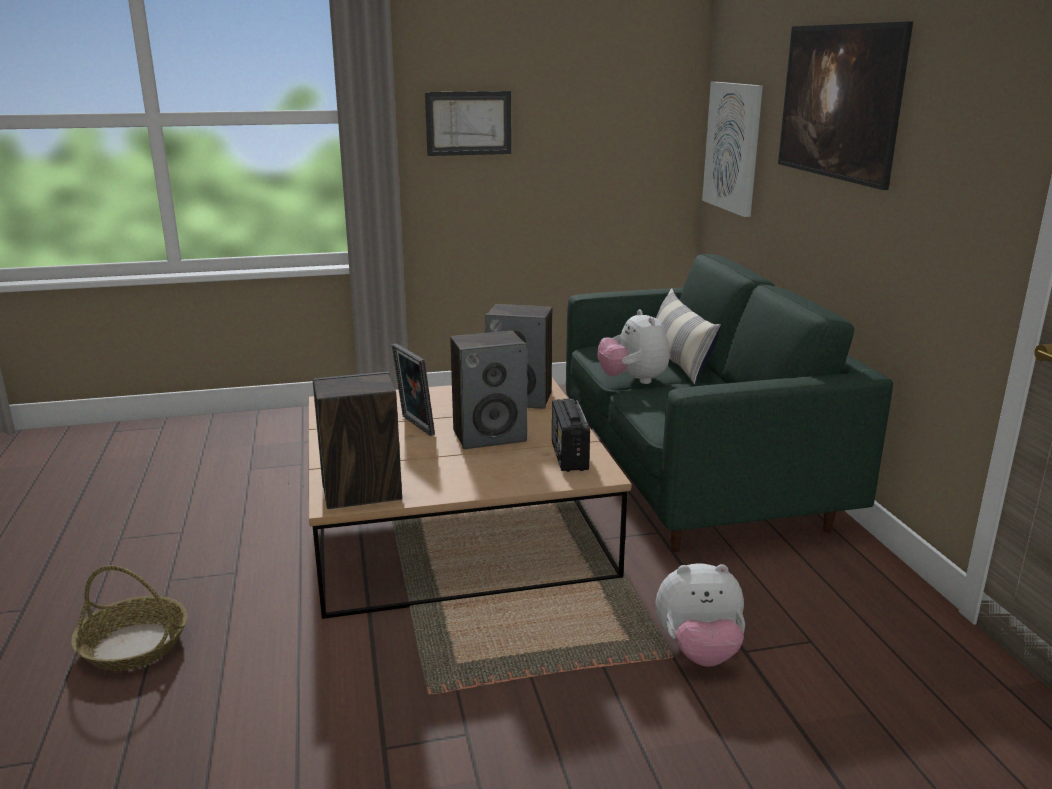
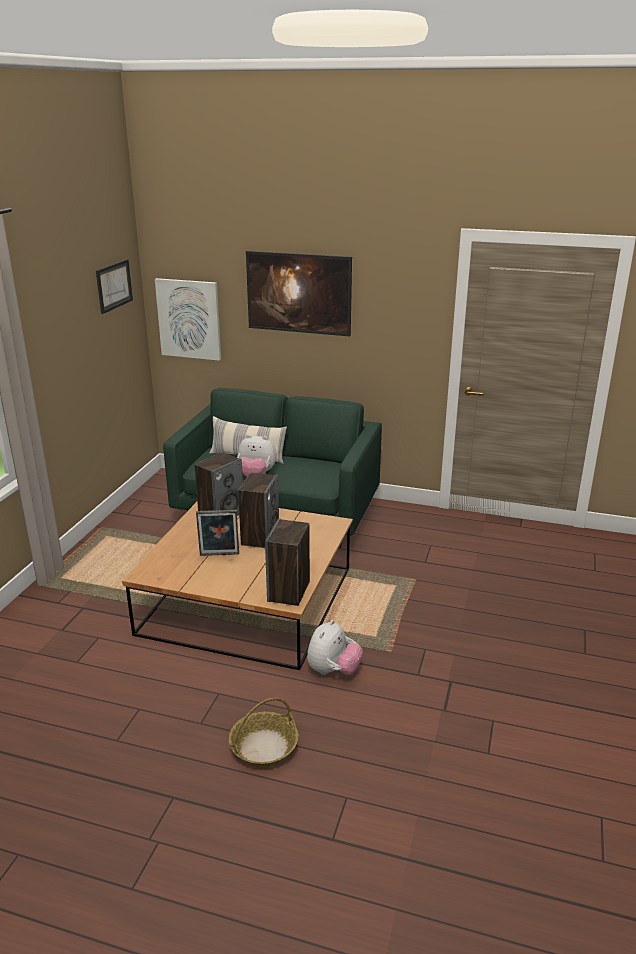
camera: 60 degrees left, 5 degrees up
picture [425,91,511,156] -> picture moved to [96,259,133,314]
radio [552,398,590,472] -> none
plush toy [656,563,745,667] -> plush toy moved to [307,620,363,675]

